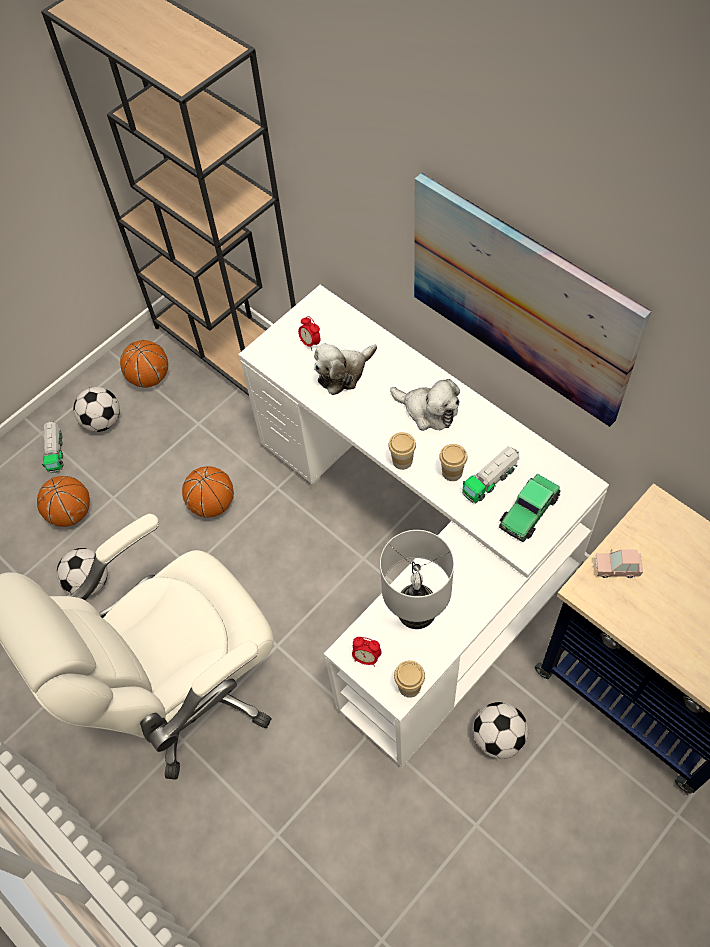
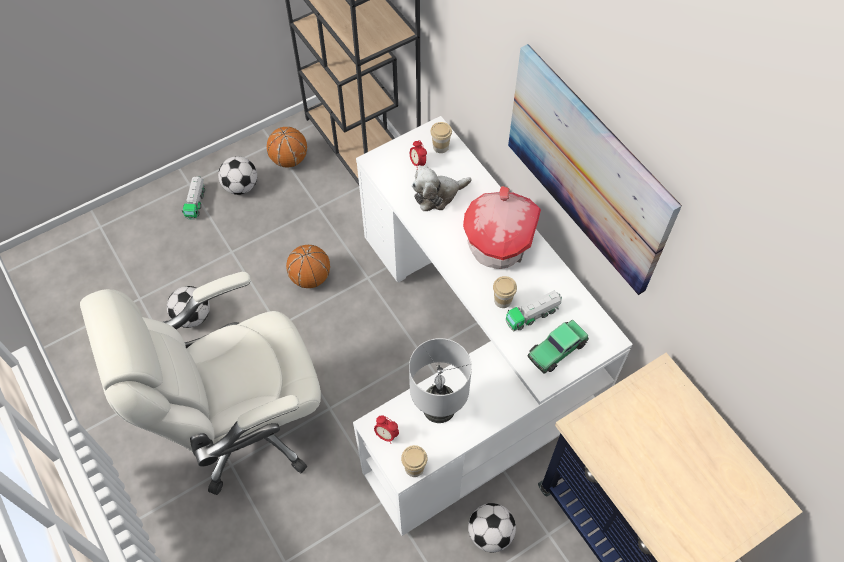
camera: 10 degrees right, 0 degrees up
basketball [37,476,90,527] -> none
cup [388,432,416,470] -> cup moved to [430,122,452,153]
plush toy [390,379,460,431] -> toy house [463,186,541,269]
pink toy car [595,549,643,578] -> none

